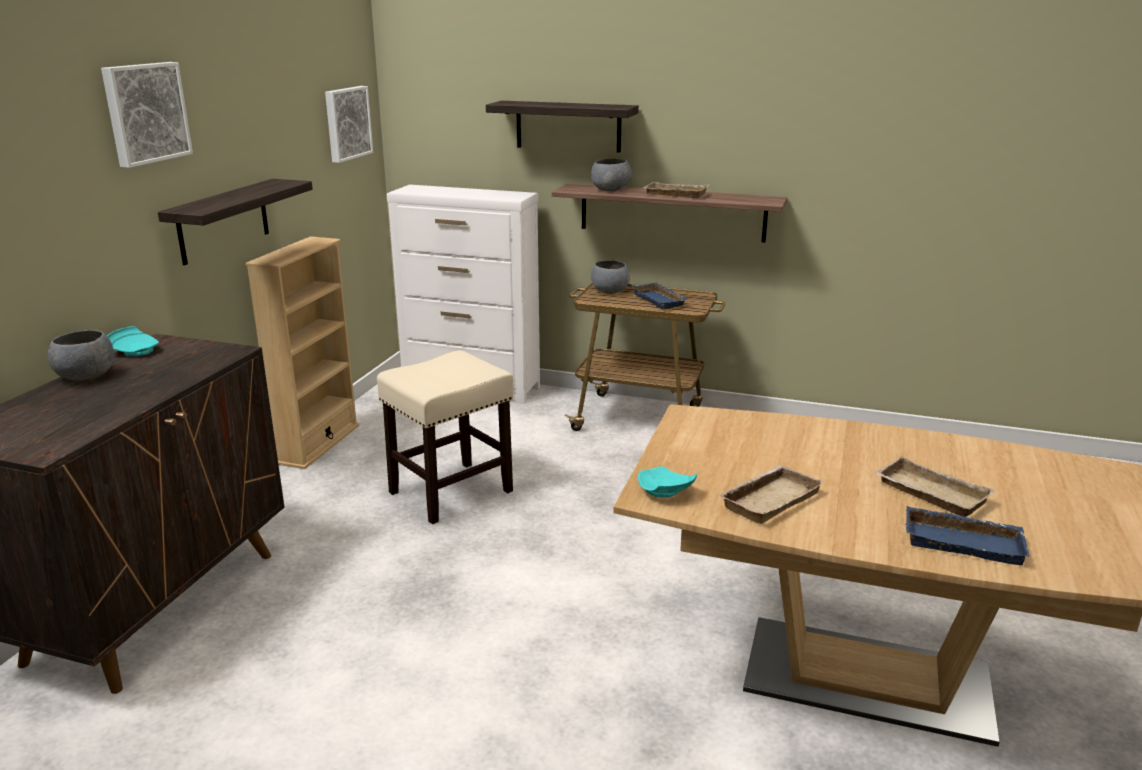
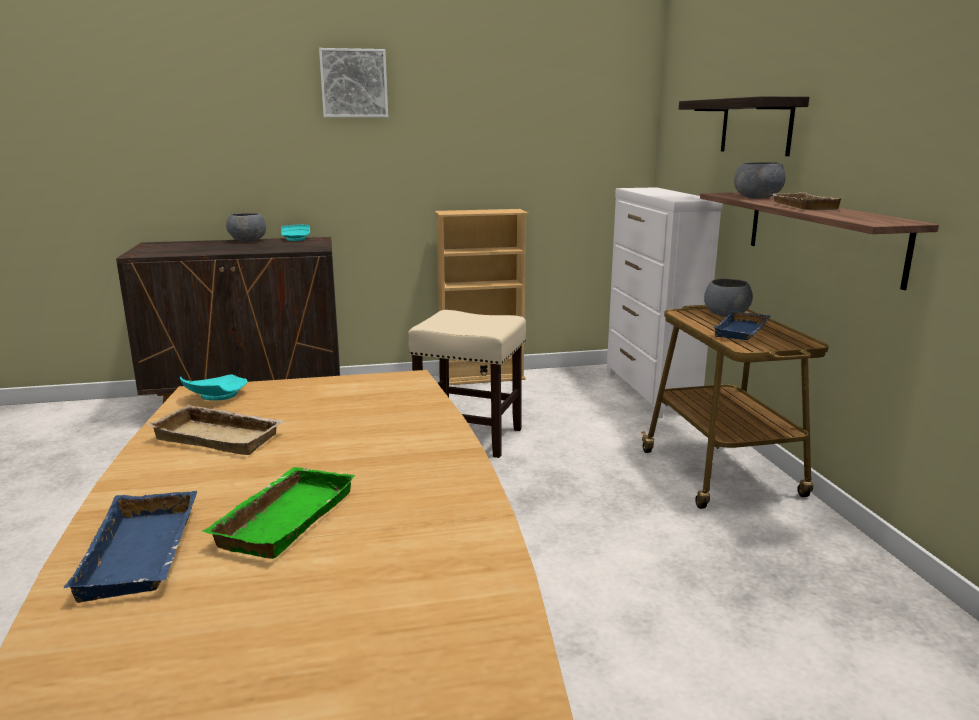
camera: 60 degrees right, 5 degrees down
shelf [158,179,313,265] -> none
picture [325,86,373,163] -> none
beige tray [874,456,996,517] -> green tray [201,467,356,559]

